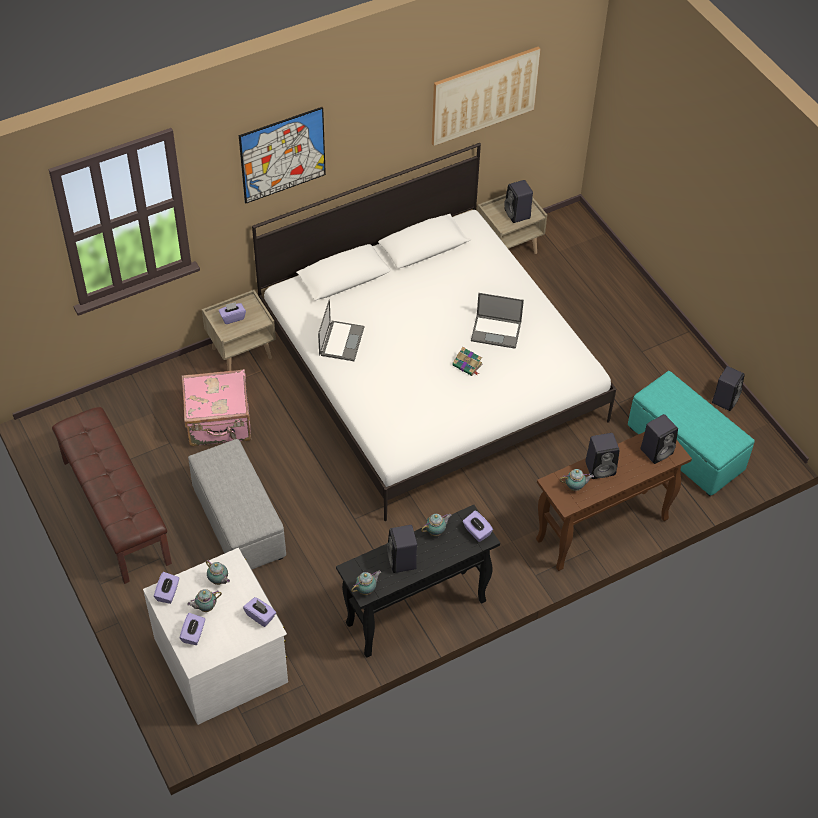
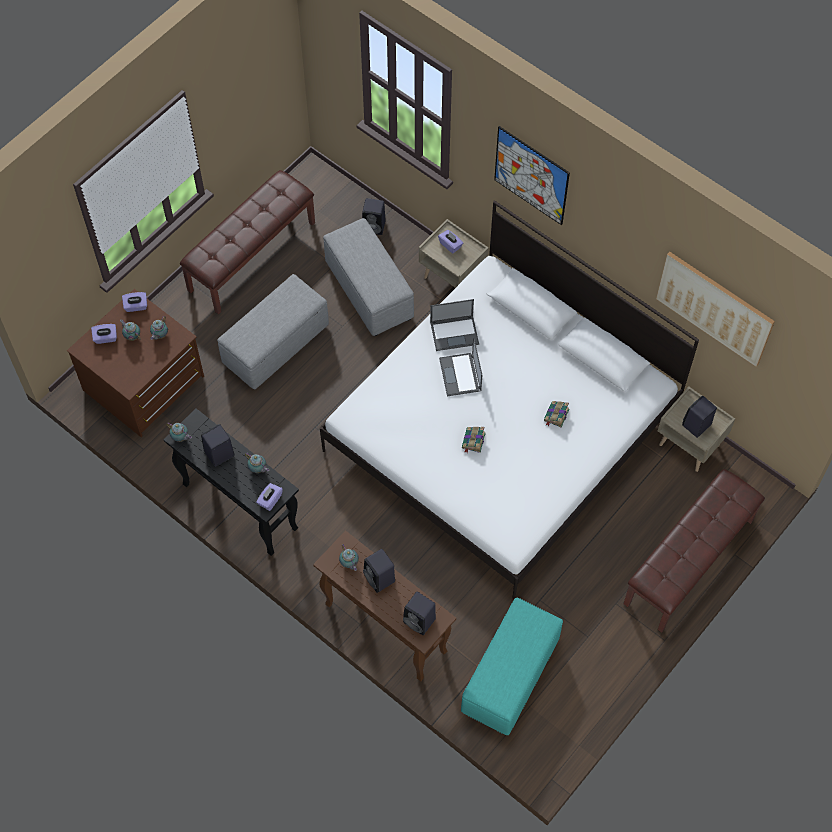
camera: 70 degrees right, 10 degrees up
white dresser [143,548,288,725] -> brown dresser [67,289,204,437]
pink suitcase [182,369,251,447] -> grey ottoman [323,218,414,337]
purple tissue box [243,597,276,627] -> none
laptop [471,293,524,349] -> laptop moved to [439,337,482,396]
black speaker [712,366,745,411] -> black speaker moved to [362,198,386,235]
none -> book [544,401,570,428]
none -> brown bench [624,469,765,633]

